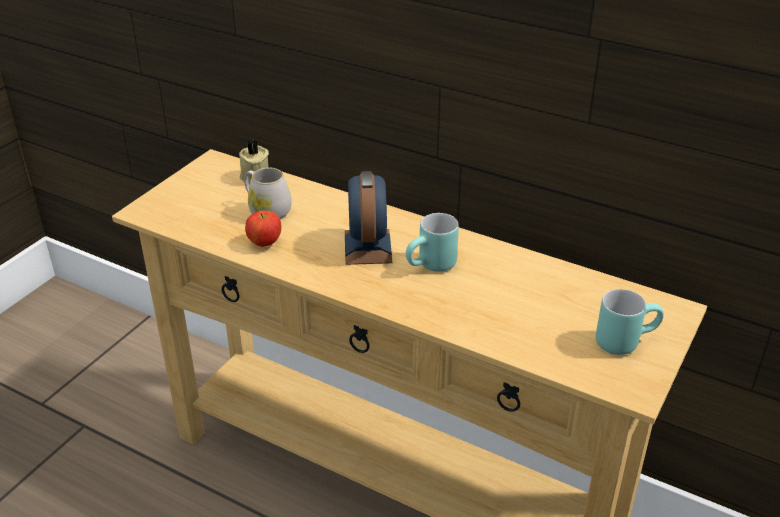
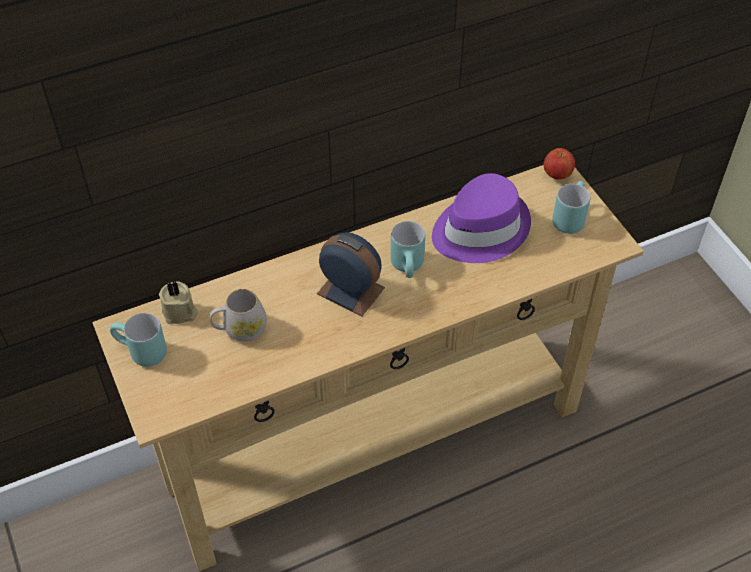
camera: 55 degrees left, 15 degrees up
apple [245,210,282,247] -> apple moved to [544,148,575,179]
none -> turquoise mug [110,313,167,367]
none -> purple hat [432,173,531,263]

